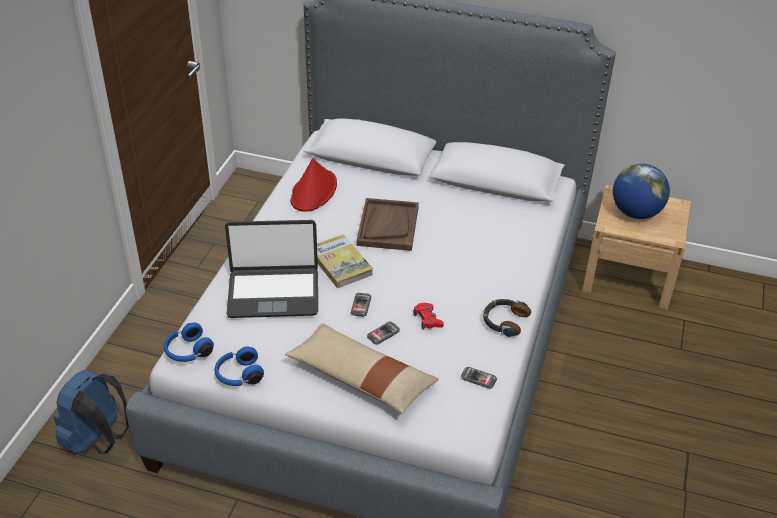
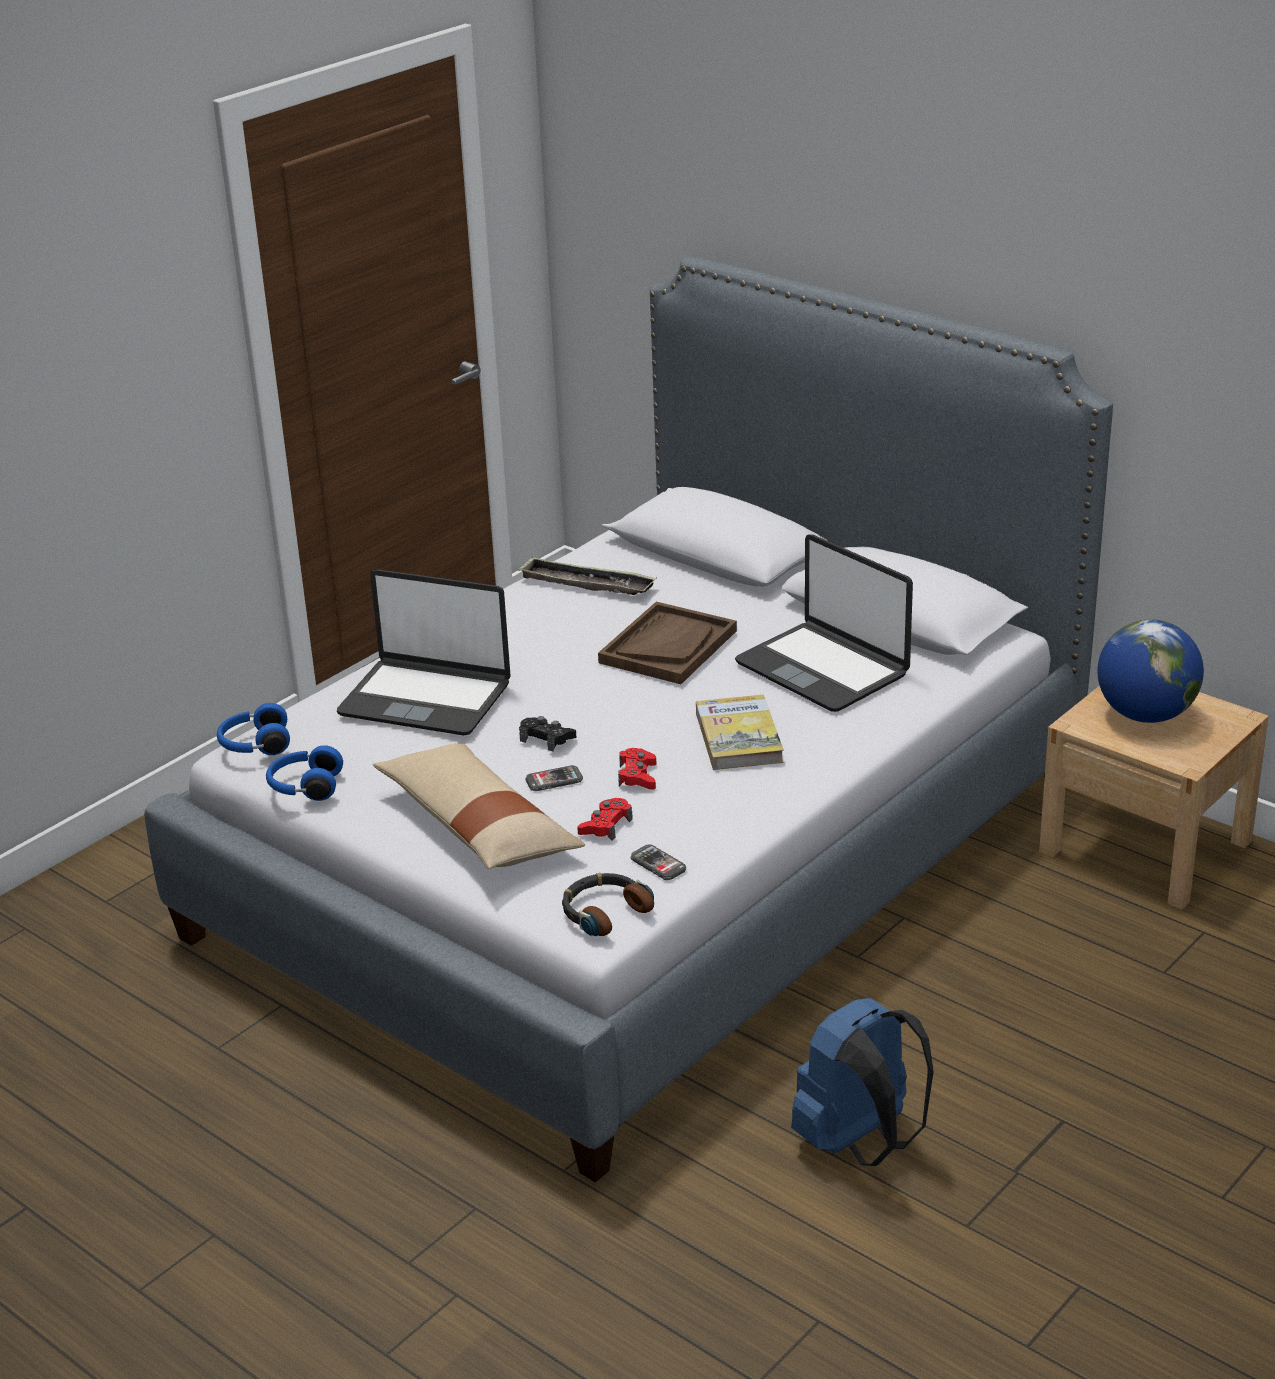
camera: 25 degrees right, 10 degrees down
blue backpack [54,370,129,453] -> blue backpack moved to [791,998,934,1166]
red hat [290,158,337,212] -> tray [518,557,657,595]
book [317,234,373,288] -> book moved to [696,694,784,770]
phone [351,293,371,317] -> black game controller [519,716,576,751]
headphones [483,299,531,337] -> headphones moved to [562,873,654,937]
none -> red game controller [577,798,633,841]
none -> laptop [735,535,913,712]

